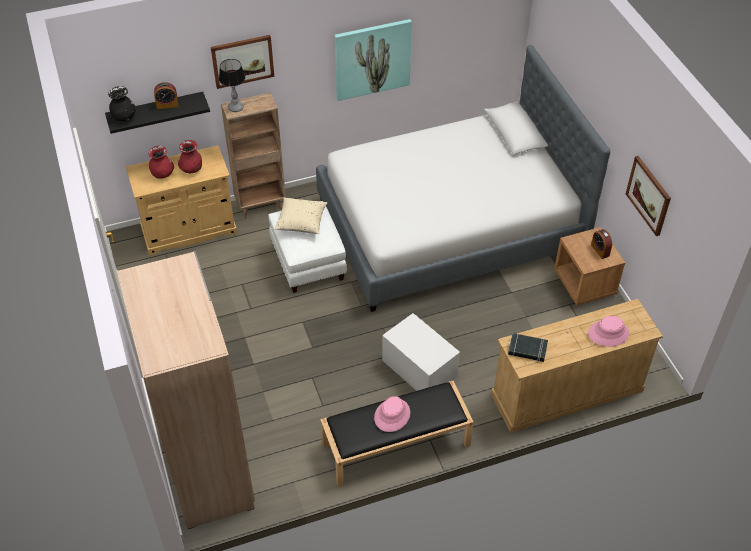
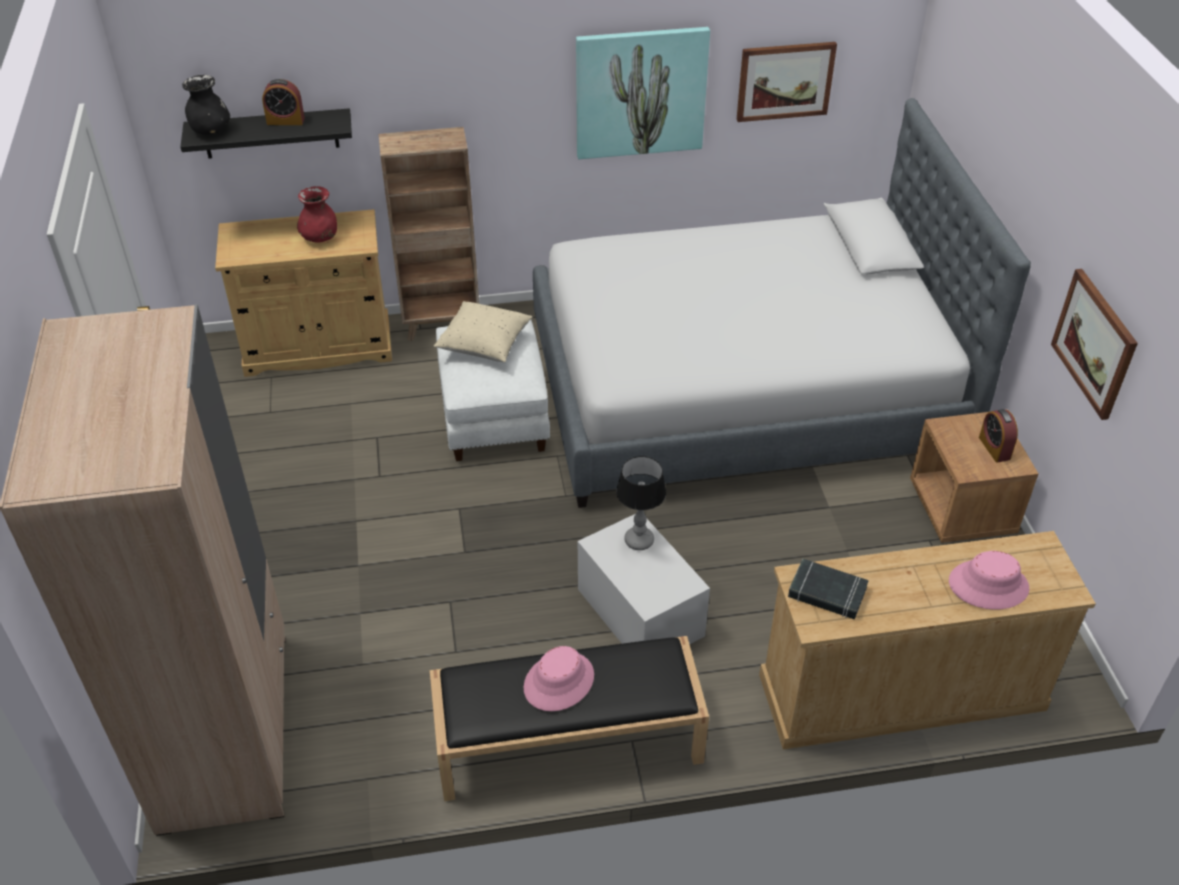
camera: 10 degrees right, 5 degrees down
red vase [148,146,174,179] -> none
picture [211,35,274,89] -> picture moved to [737,42,837,122]
table lamp [219,59,245,112] -> table lamp moved to [616,456,666,550]

